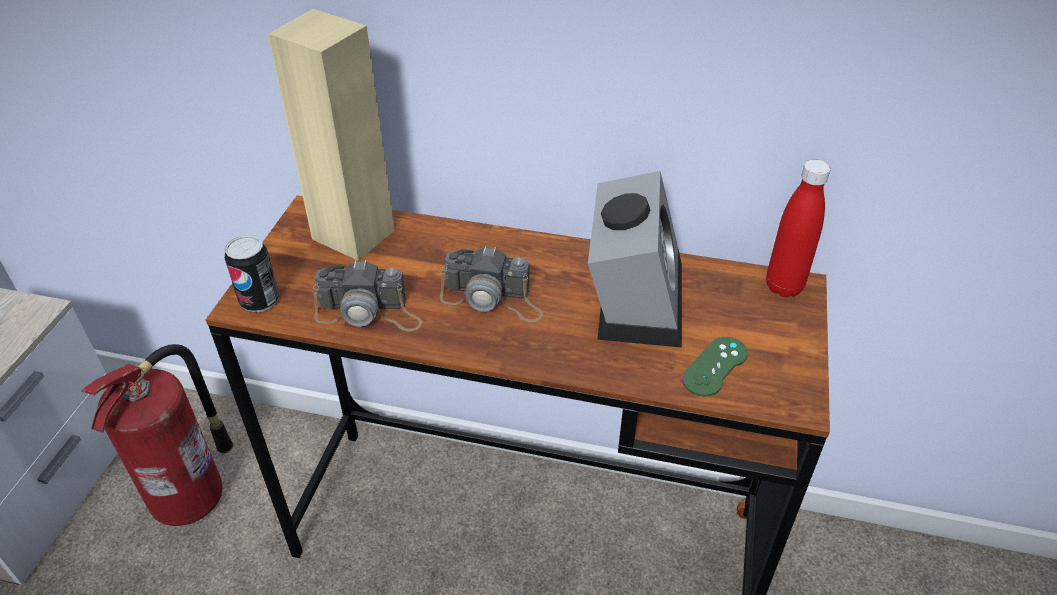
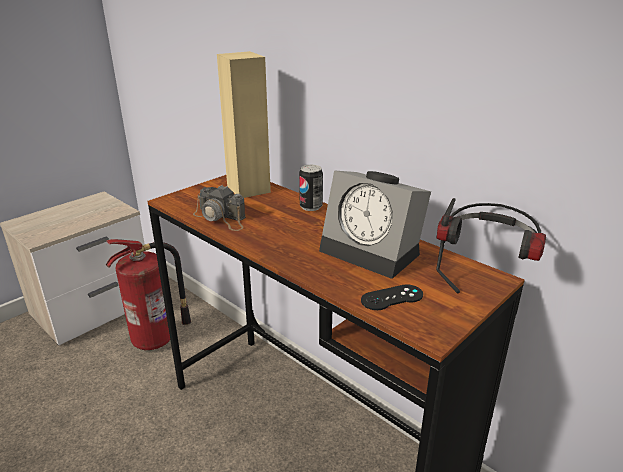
camera: 30 degrees right, 15 degrees down
can [225,235,279,312] -> can moved to [299,165,323,211]
camera [440,246,543,322] -> none
alarm clock [588,171,682,348] -> alarm clock turned 90 degrees clockwise [319,170,431,279]
green game controller [682,337,748,397] -> black game controller [361,285,423,310]
red bottle [766,159,831,297] -> headphones [436,198,546,294]

